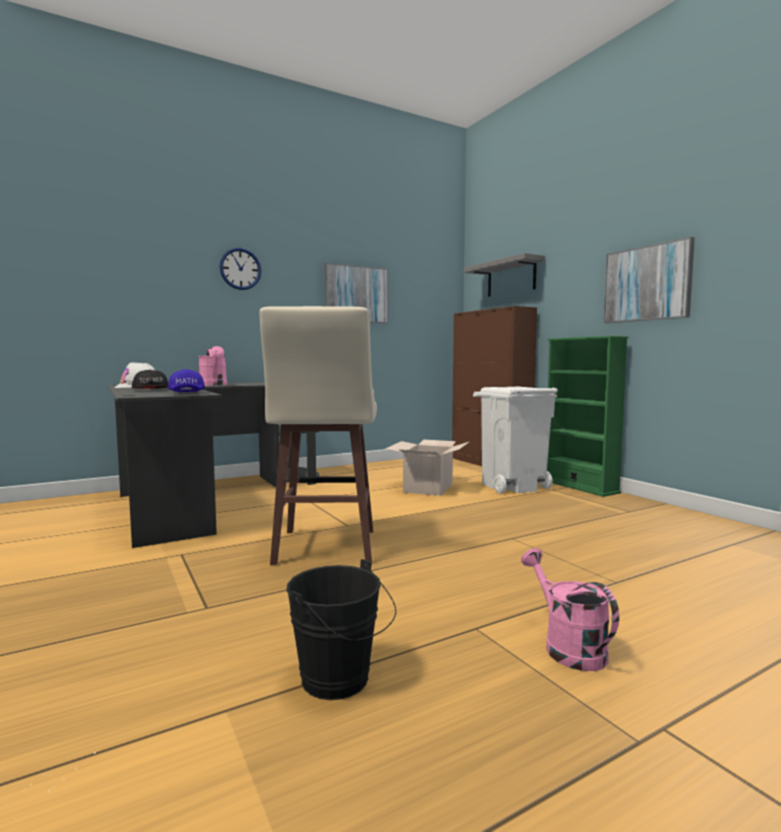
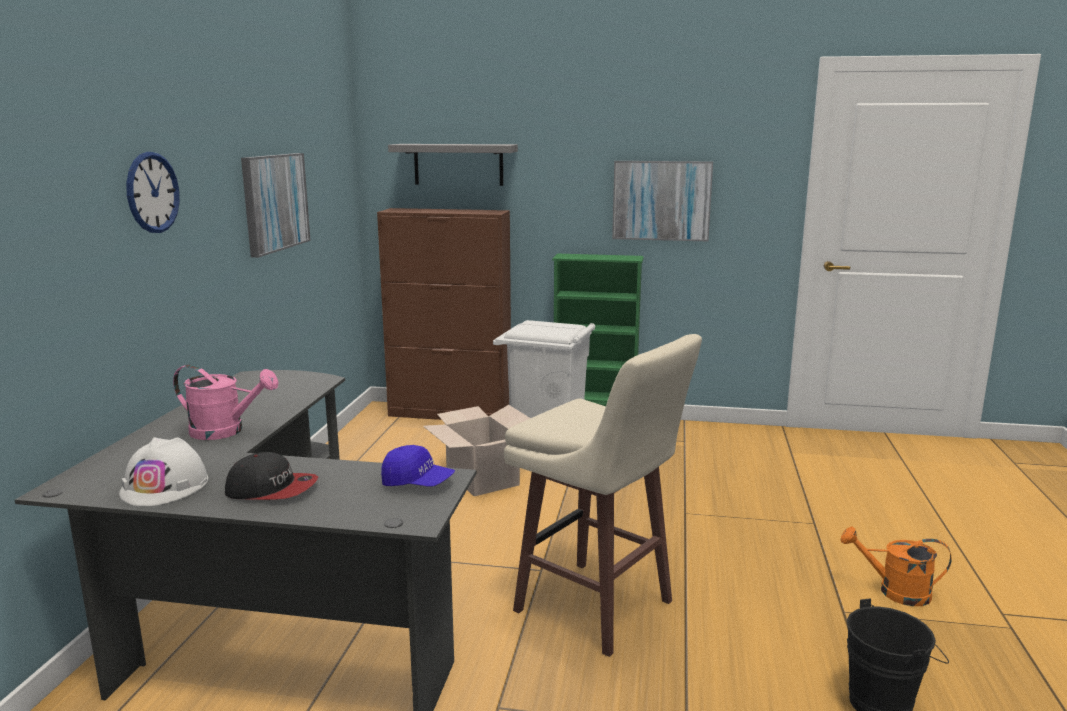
camera: 50 degrees left, 10 degrees up
pink watering can [521,548,619,671] -> orange watering can [840,526,952,606]

